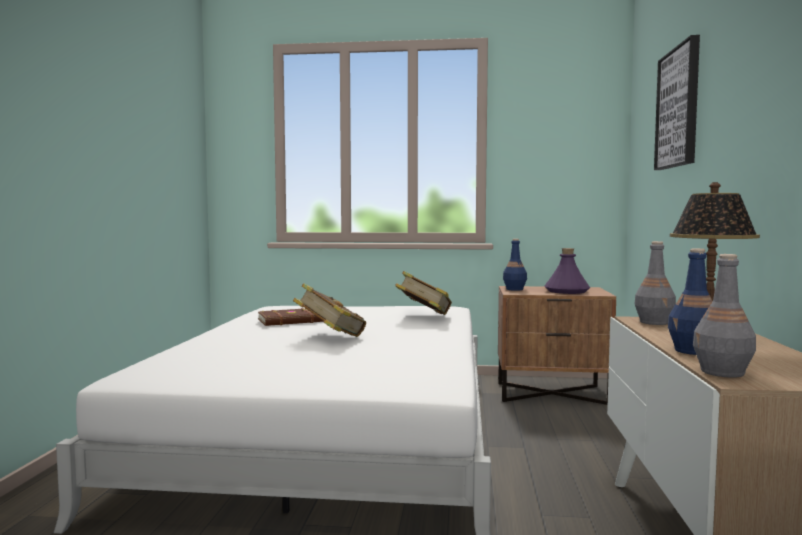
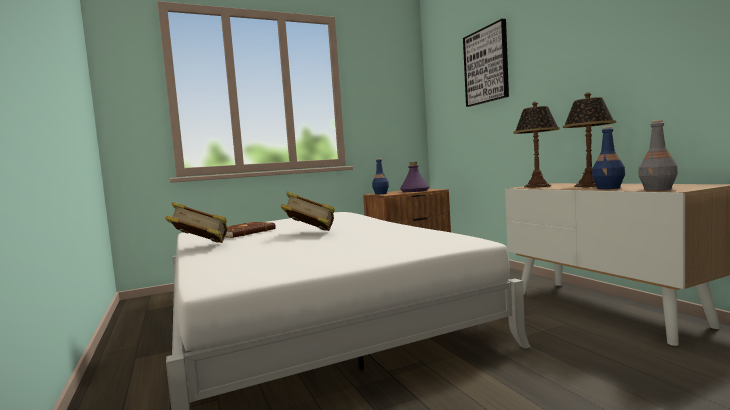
camera: 30 degrees left, 0 degrees up
book [395,271,452,315] -> book moved to [165,202,228,243]
grey bottle [635,241,676,325] -> table lamp [514,102,560,188]

